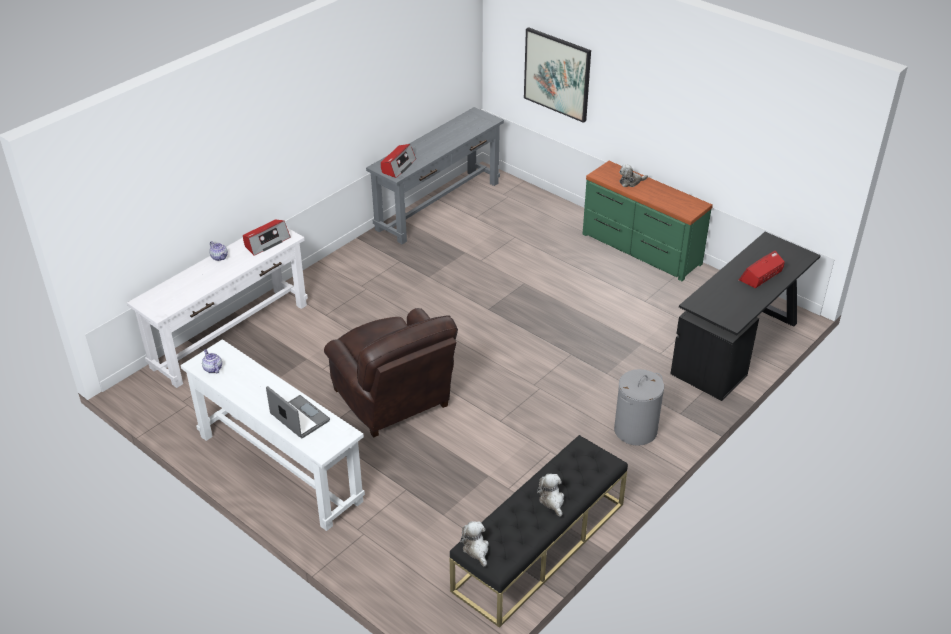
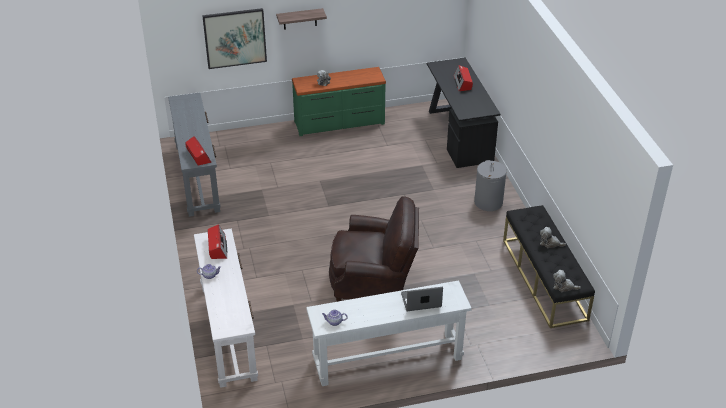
camera: 55 degrees left, 0 degrees up
none -> shelf [276,8,327,30]

